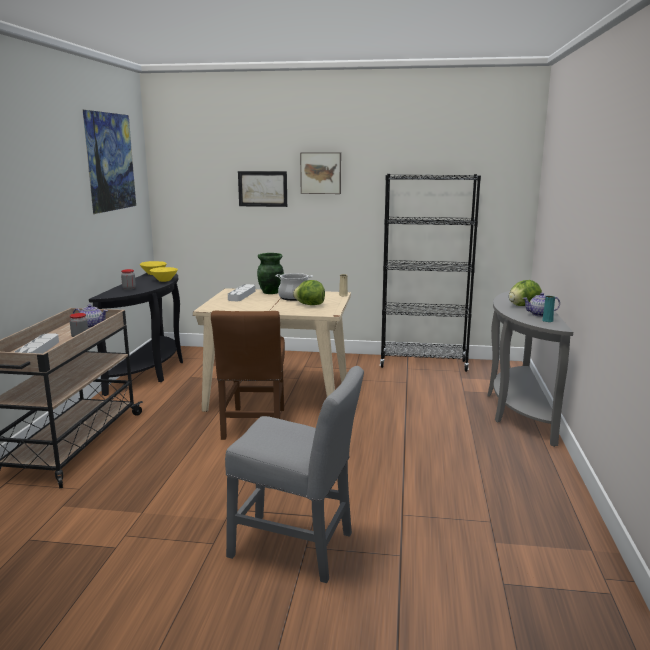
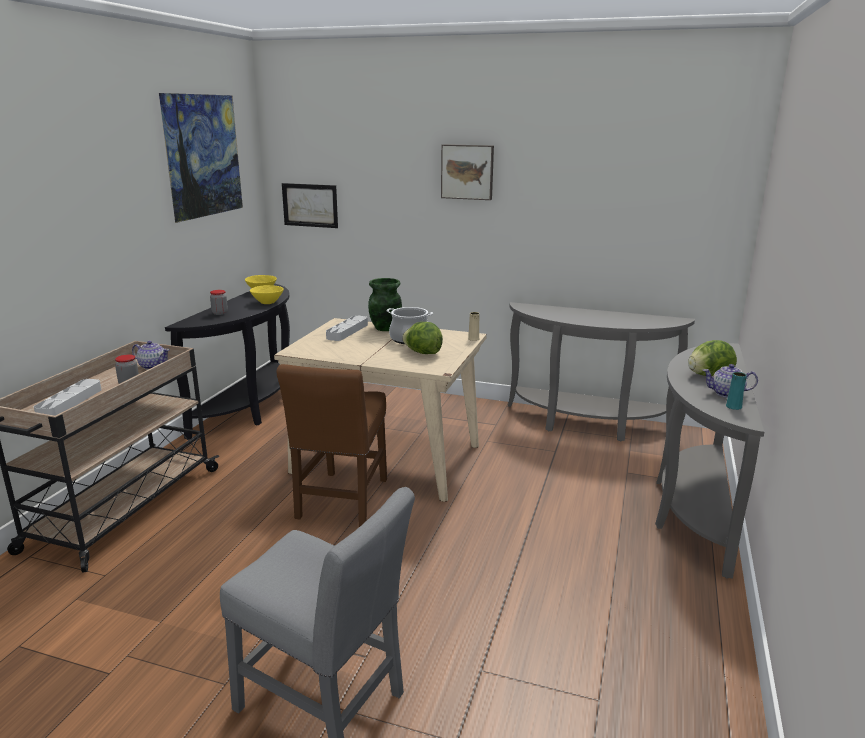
camera: 10 degrees right, 5 degrees up
picture [238,171,287,207] -> picture moved to [282,183,338,228]
black bookcase [380,174,481,372] -> grey console table [508,302,695,441]

